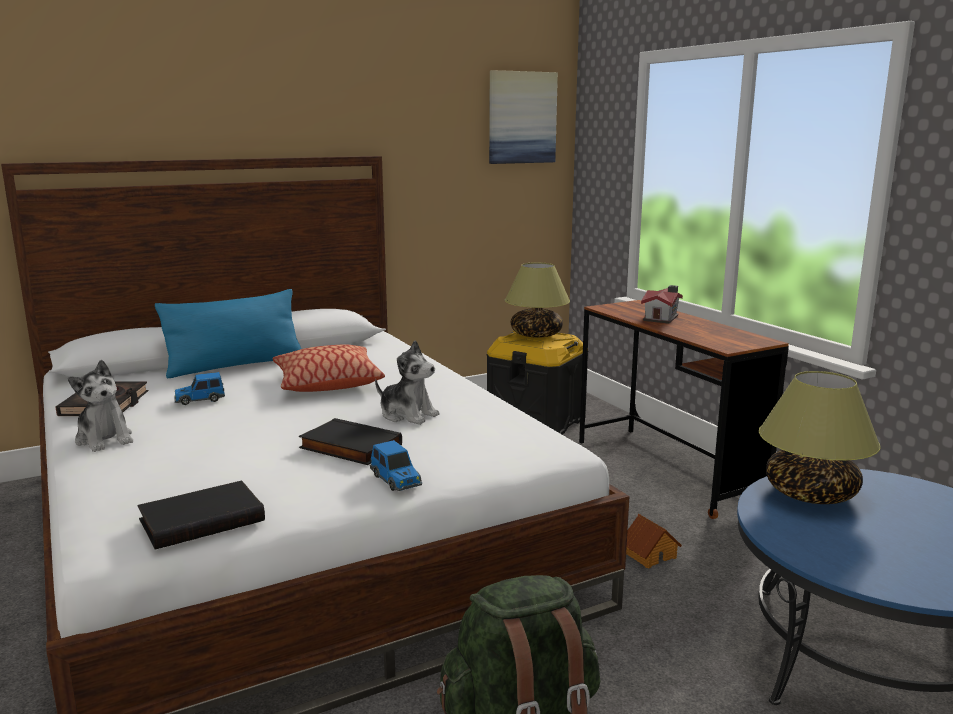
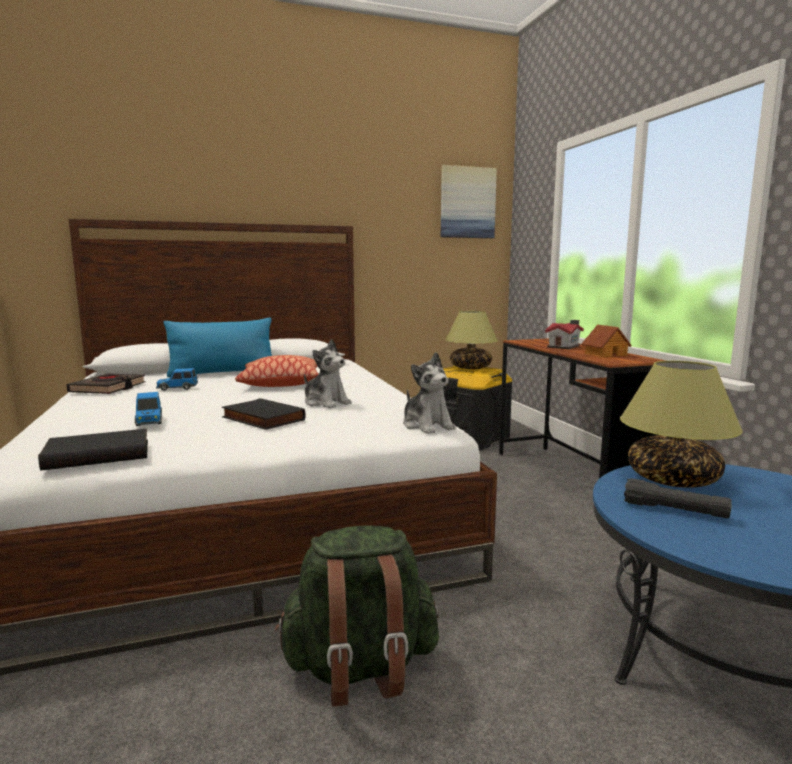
camera: 10 degrees right, 5 degrees down
plush toy [68,360,133,452] -> plush toy moved to [403,352,456,434]
toy car [370,440,422,491] -> toy car moved to [135,392,162,426]
toy house [626,514,682,569] -> toy house moved to [582,325,632,357]
none -> black flashlight [624,478,731,518]

